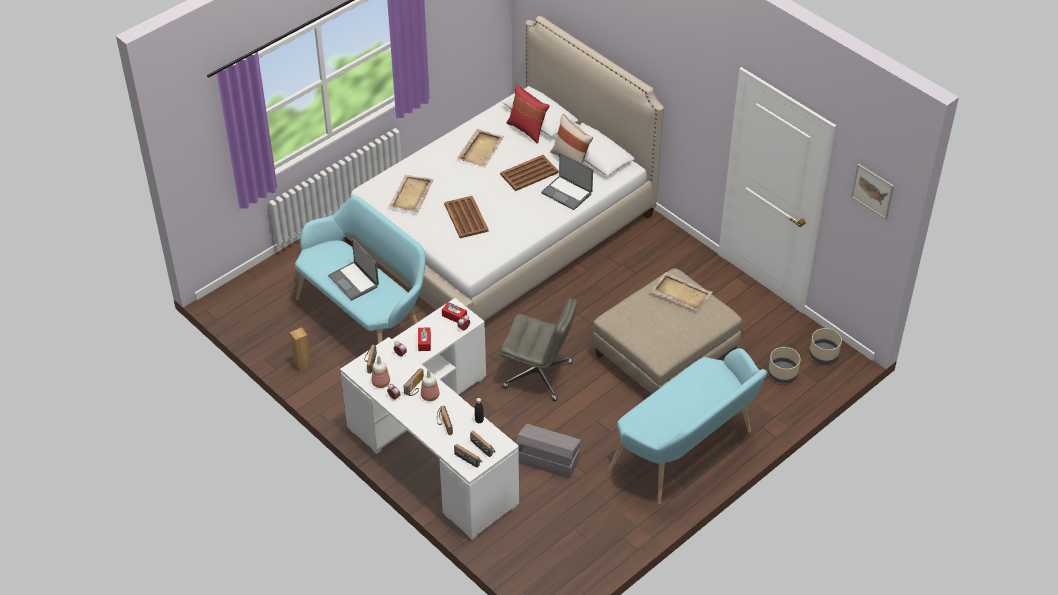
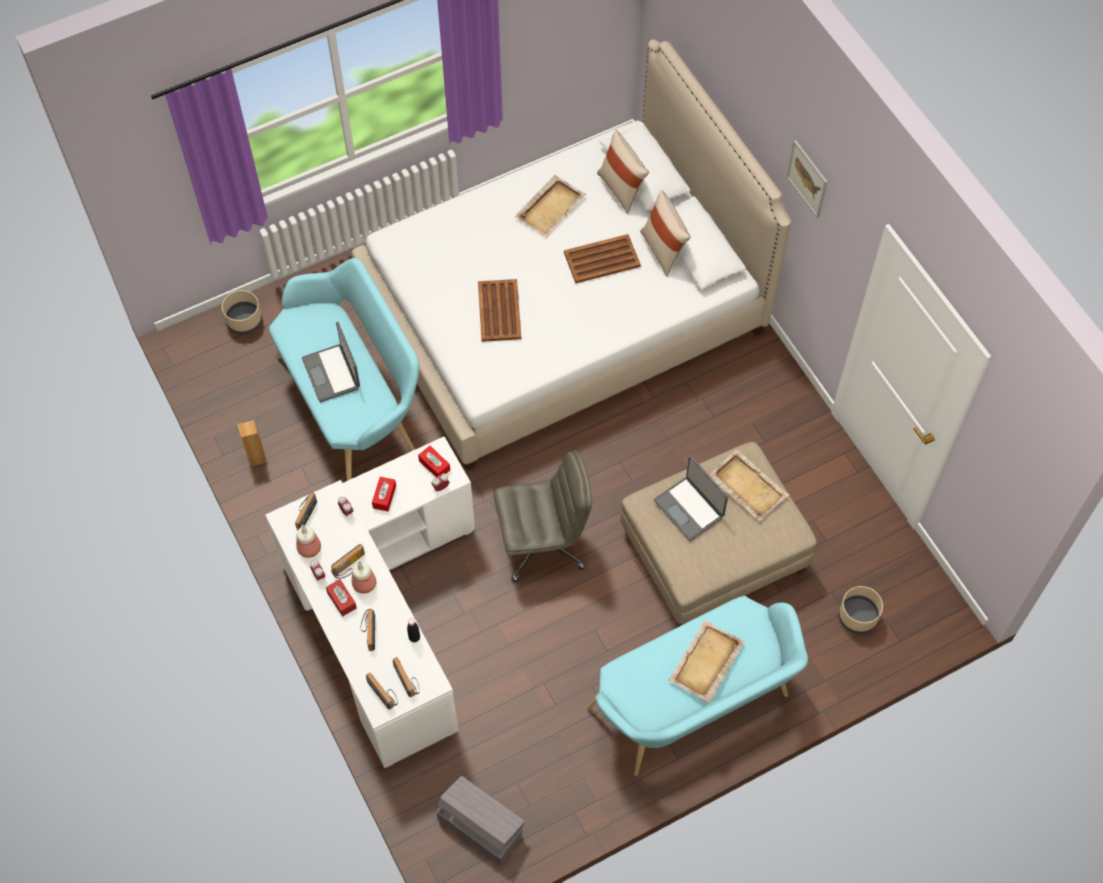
camera: 15 degrees right, 15 degrees up
beige tray [389,174,434,212] -> beige tray moved to [669,620,745,703]
grey office chair [500,298,577,401] -> grey office chair turned 45 degrees counterclockwise [493,450,592,582]
red pillow [507,85,550,144] -> beige pillow [597,130,649,214]
grey storage box [517,424,581,478] -> grey storage box moved to [436,776,525,864]
laptop [541,153,593,210] -> laptop moved to [654,456,728,541]
beige planter [809,328,842,364] -> beige planter moved to [222,290,262,335]
picture [851,164,894,219] -> picture moved to [787,140,828,218]
none -> red tissue box [326,579,357,616]

